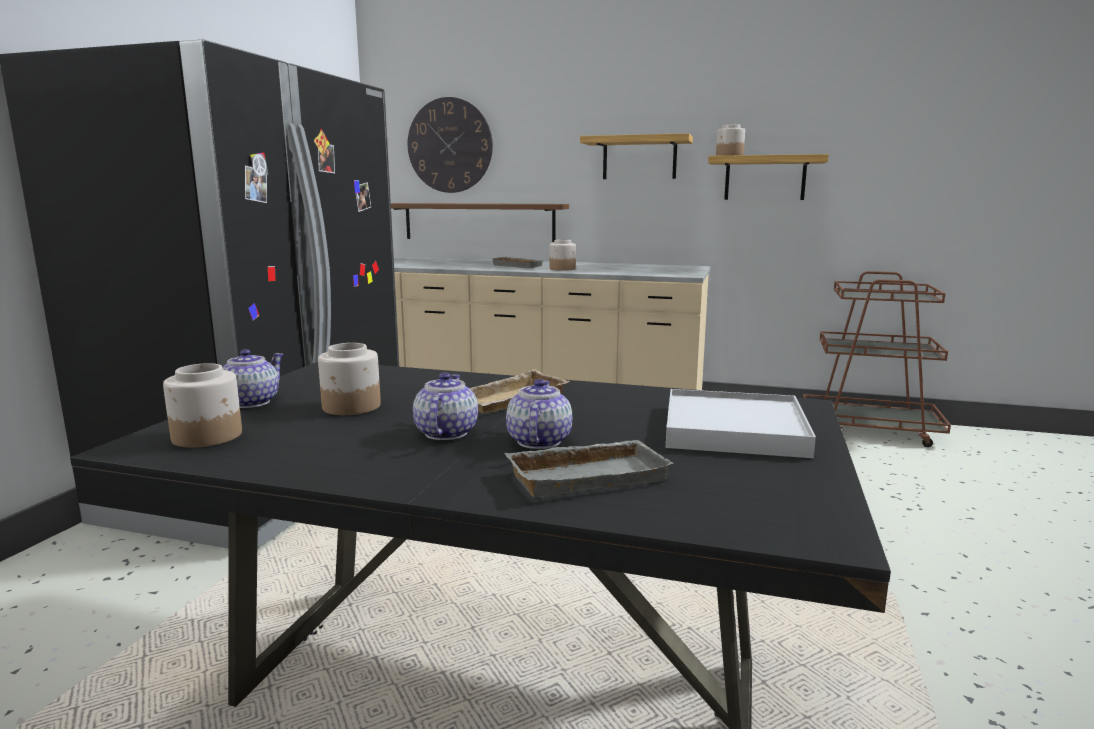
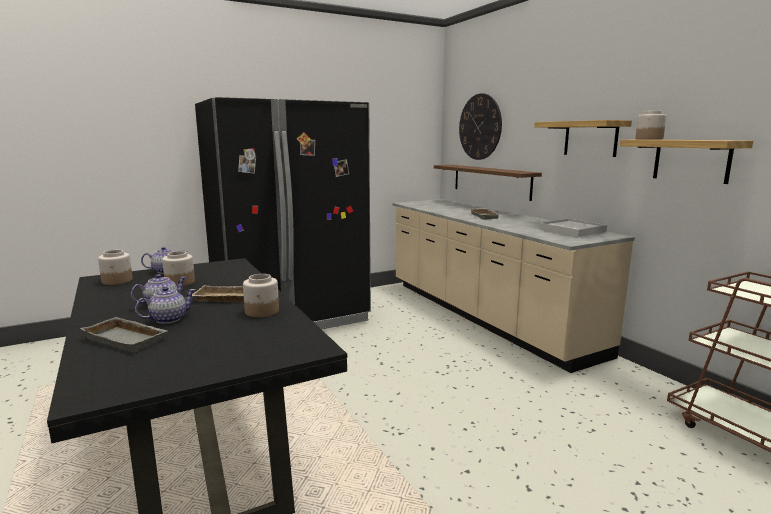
camera: 45 degrees right, 0 degrees up
jar [549,239,576,271] -> jar moved to [243,274,279,317]
white tray [666,389,816,458] -> white tray moved to [540,219,607,237]

